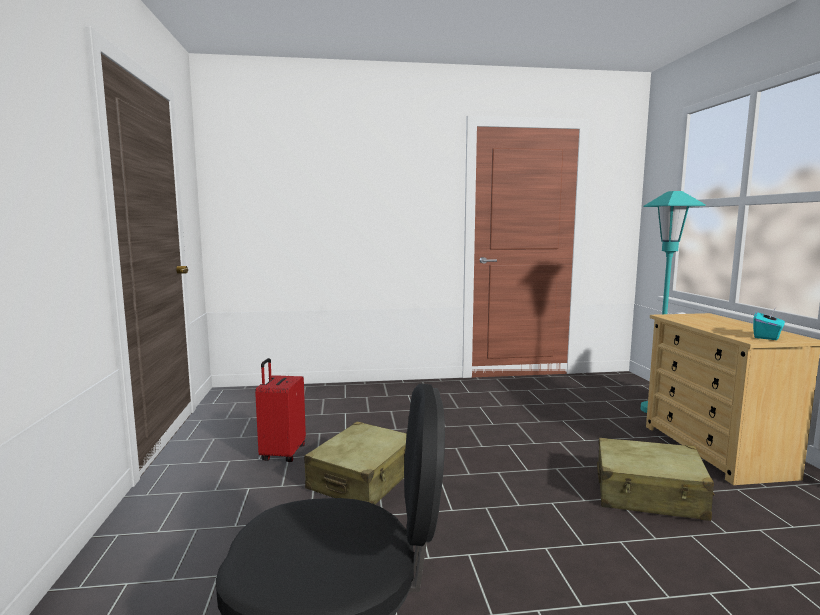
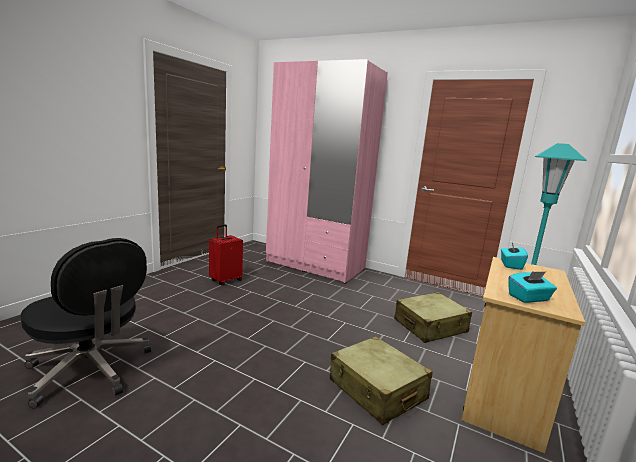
camera: 35 degrees right, 5 degrees up
beige suitcase [304,422,407,505] -> beige suitcase moved to [394,292,472,343]
none -> pink wardrobe [266,59,388,284]
none -> turquoise tissue box [501,243,528,270]

